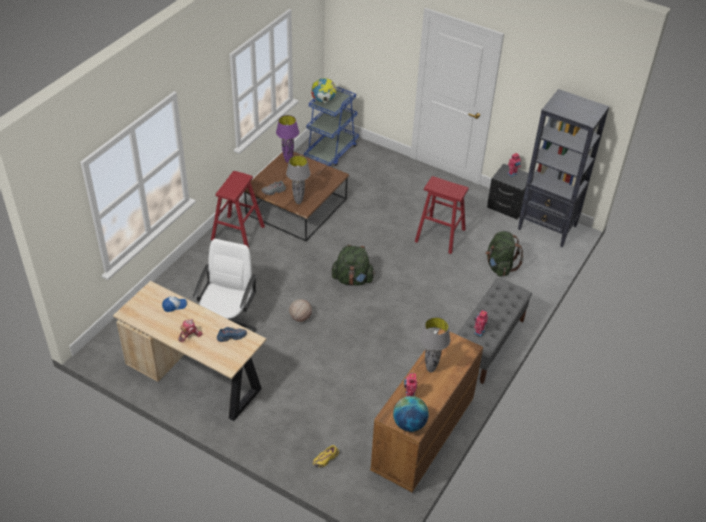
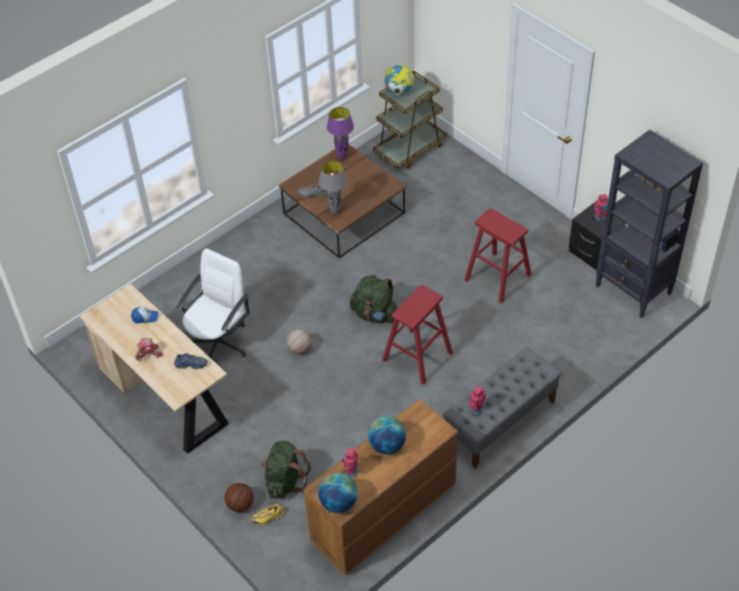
camera: 20 degrees right, 5 degrees up
red stool [211,171,265,248] -> red stool moved to [382,285,453,385]
blue cart [304,87,359,166] -> brown cart [373,71,446,169]
grey table lamp [420,317,450,372] -> globe [368,416,406,454]
green backpack [485,231,524,276] -> green backpack moved to [261,441,311,499]
none -> basketball [225,483,254,512]

